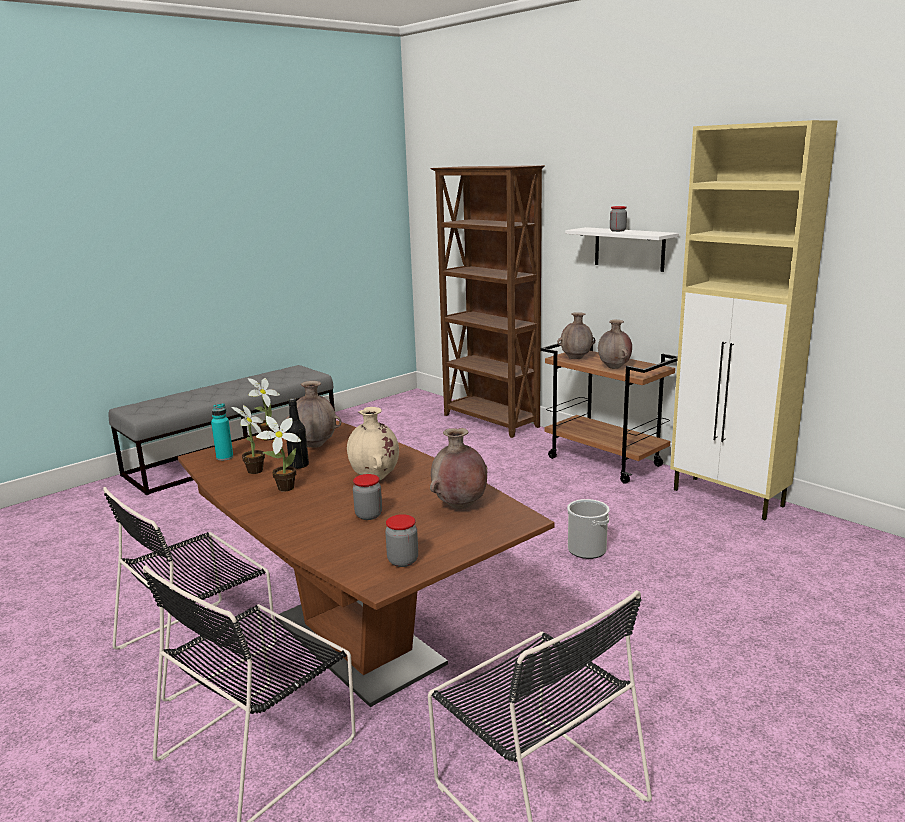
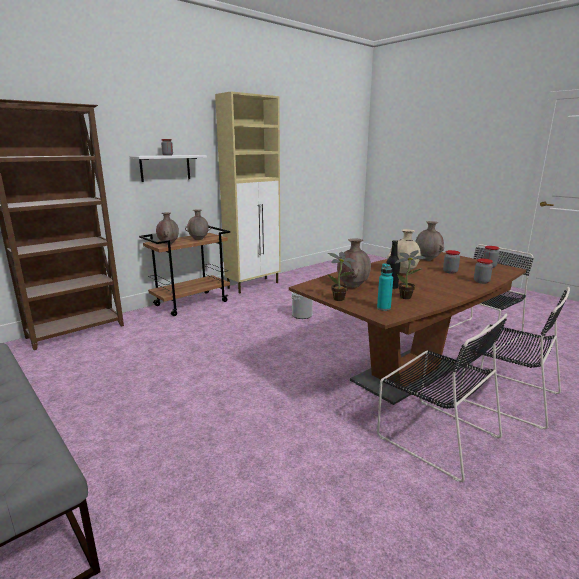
camera: 90 degrees left, 0 degrees up
potted plant [256,416,301,492] -> none
none -> jar [474,258,493,284]

